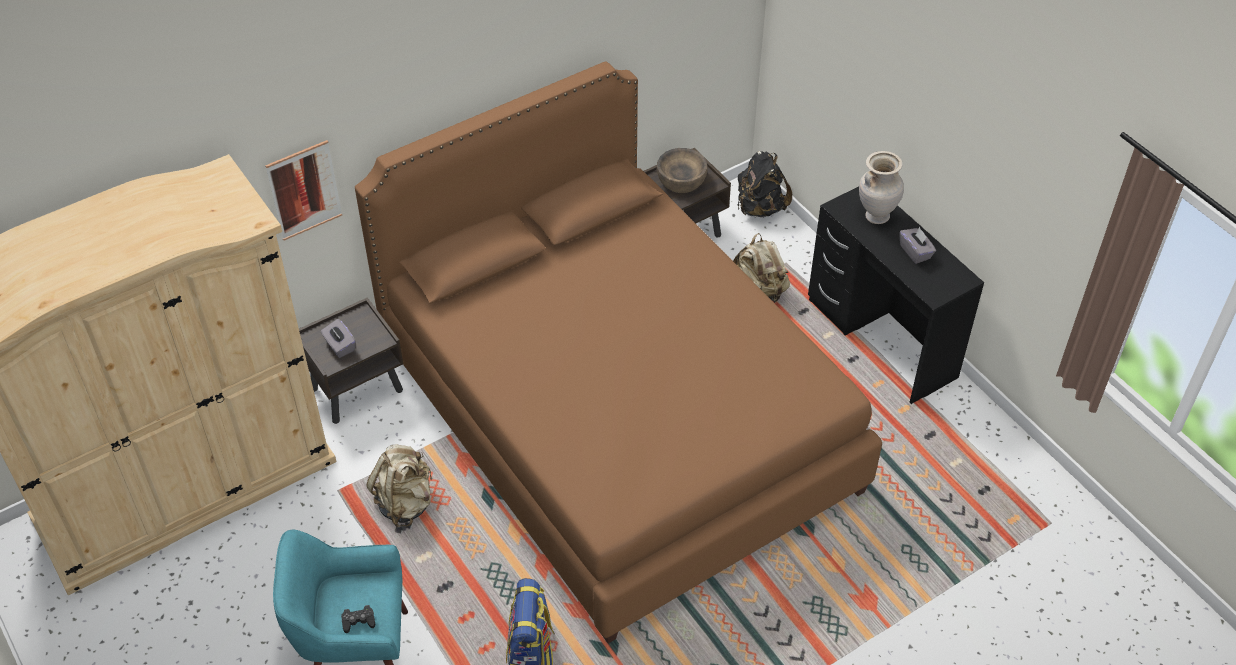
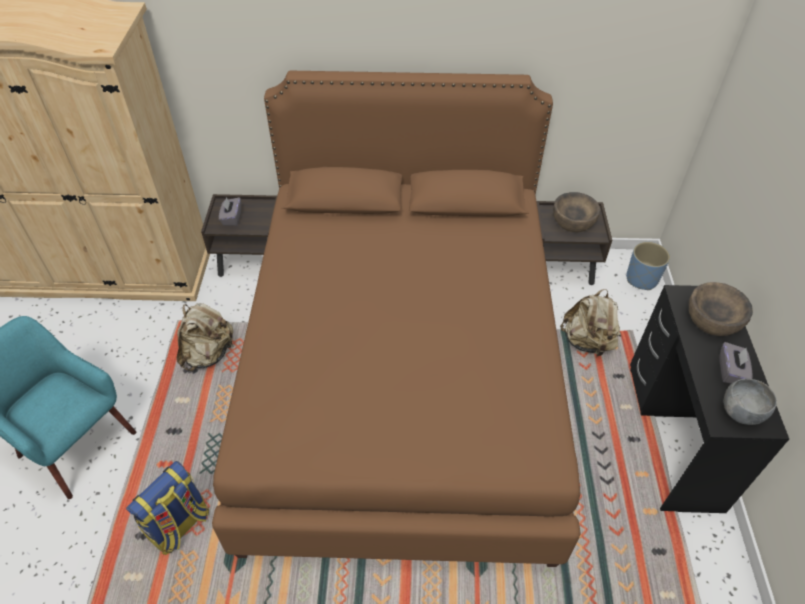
camera: 35 degrees right, 0 degrees up
picture [265,140,342,241] -> none
black game controller [341,605,375,633] -> none
black backpack [738,151,792,217] -> blue planter [626,242,670,290]
beige vase [859,151,904,224] -> brown bowl [689,282,753,336]
none -> grey bowl [724,378,777,425]

